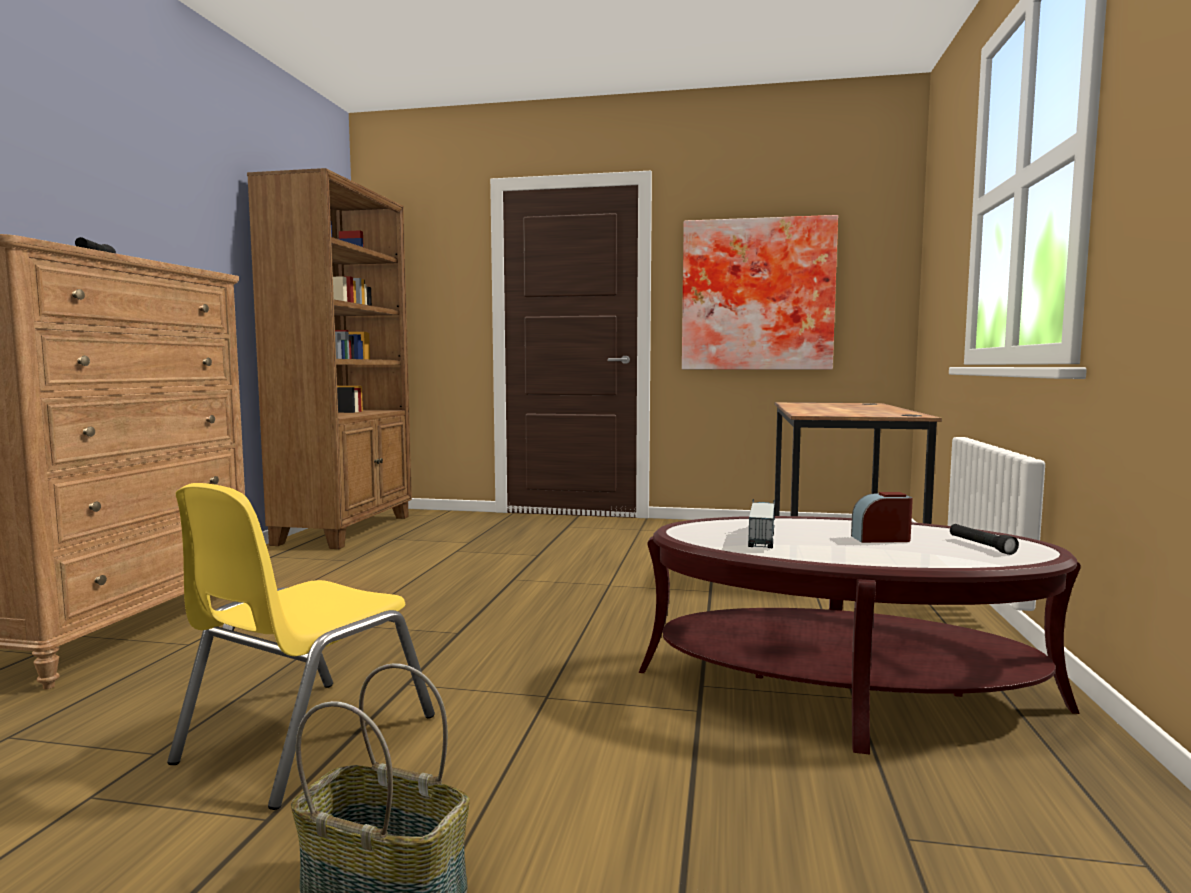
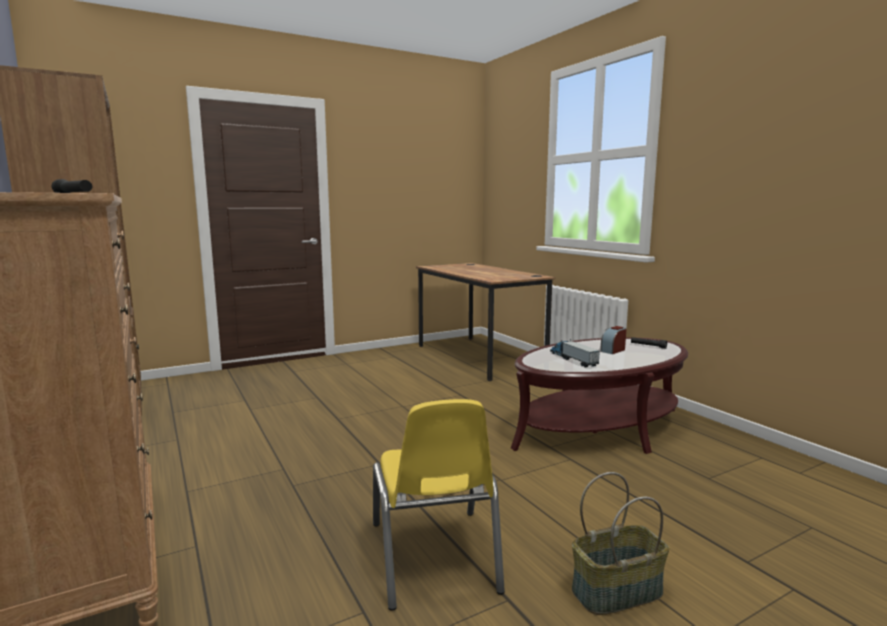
camera: 40 degrees left, 5 degrees up
picture [682,215,838,370] -> none

